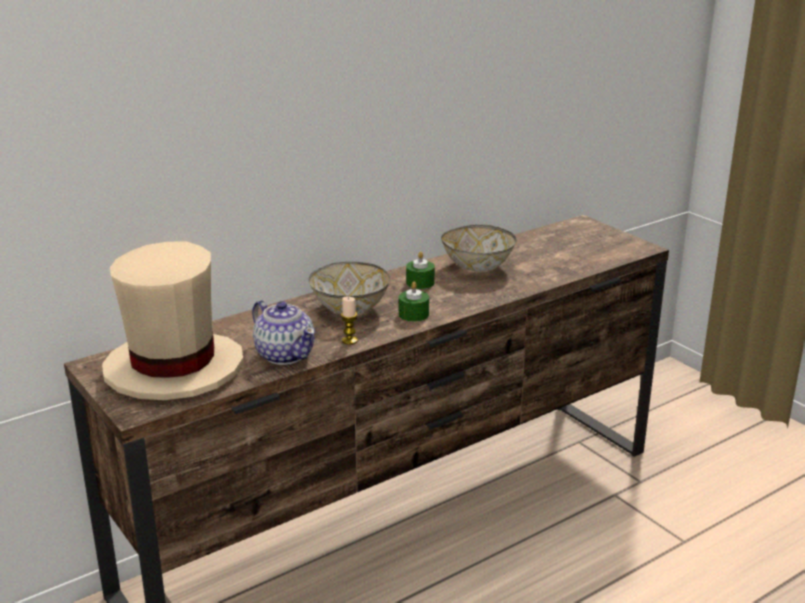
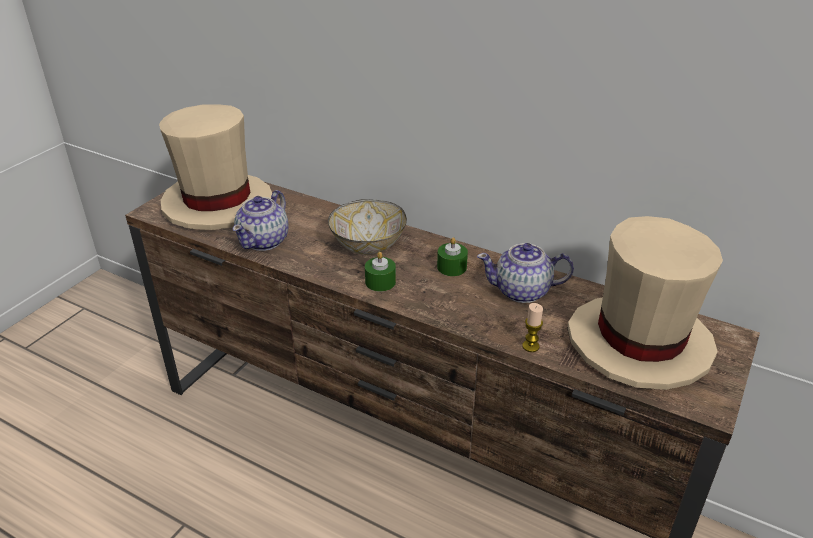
camera: 65 degrees right, 10 degrees up
candle [341,297,358,345] -> candle moved to [522,303,543,352]
bowl [441,225,516,271] -> teapot [477,243,574,303]
none -> beige hat [567,216,723,390]

